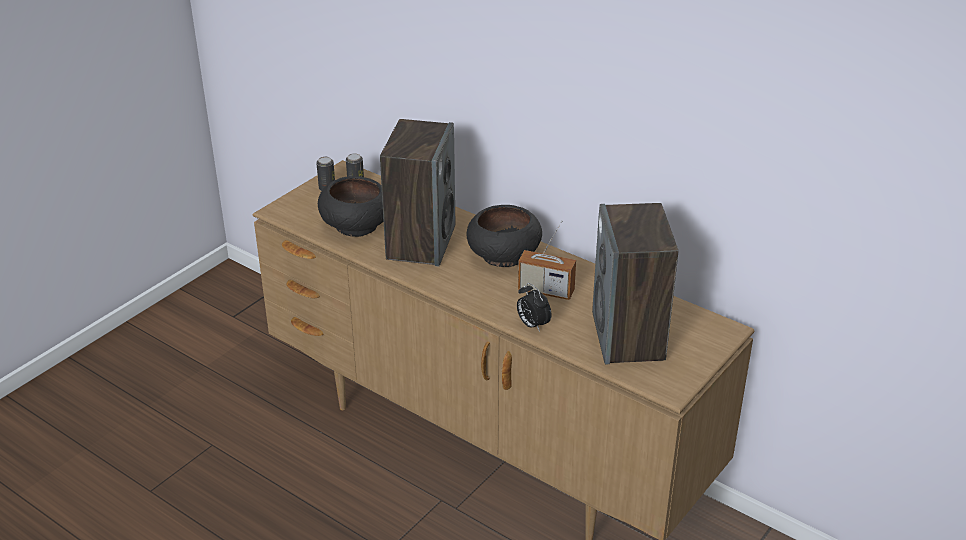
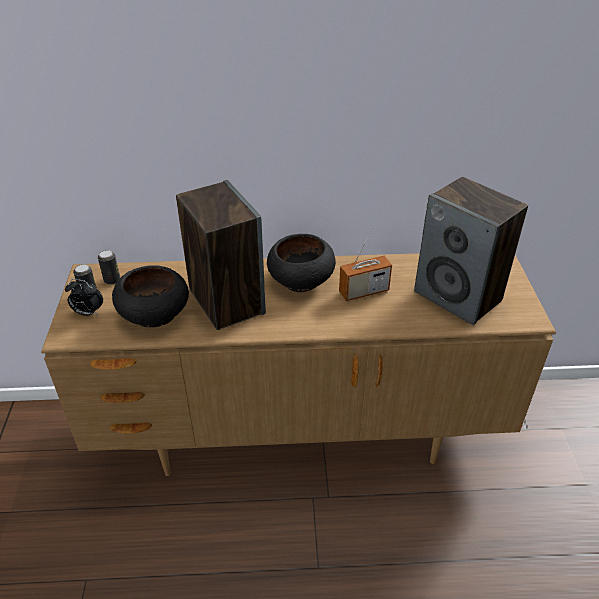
camera: 40 degrees left, 5 degrees up
alarm clock [517,283,551,332] -> alarm clock moved to [65,279,103,316]

